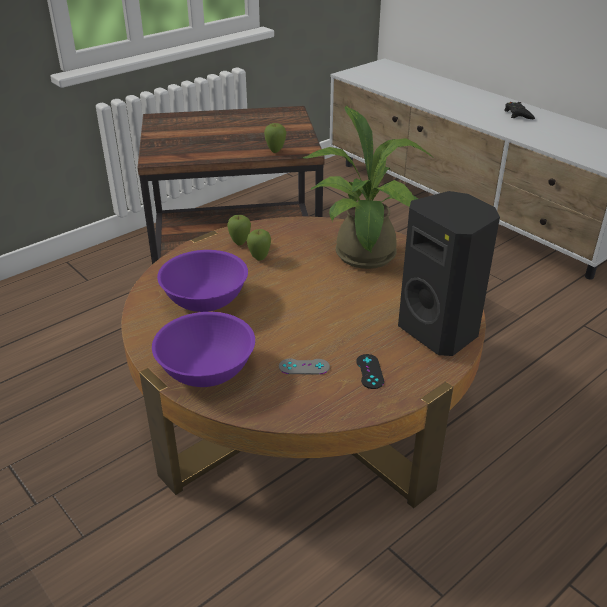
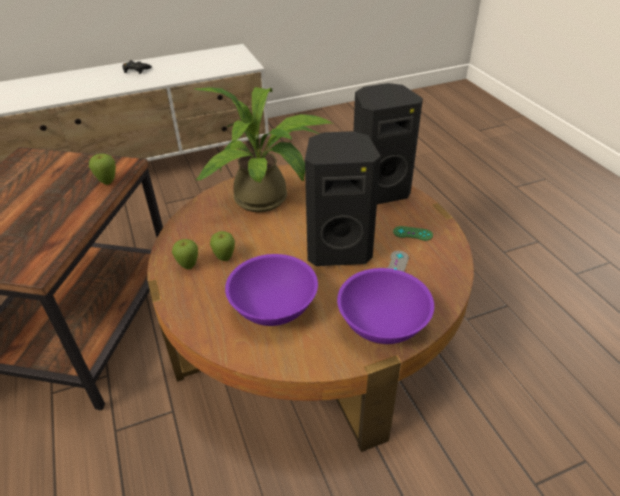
camera: 70 degrees left, 5 degrees up
black game controller [356,354,384,389] -> green game controller [393,226,433,241]
none -> black speaker [305,131,381,266]

